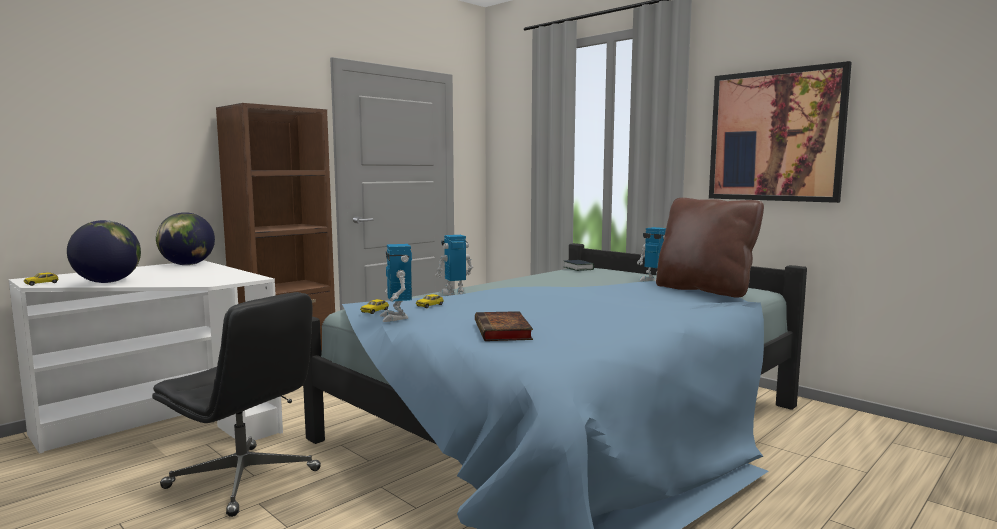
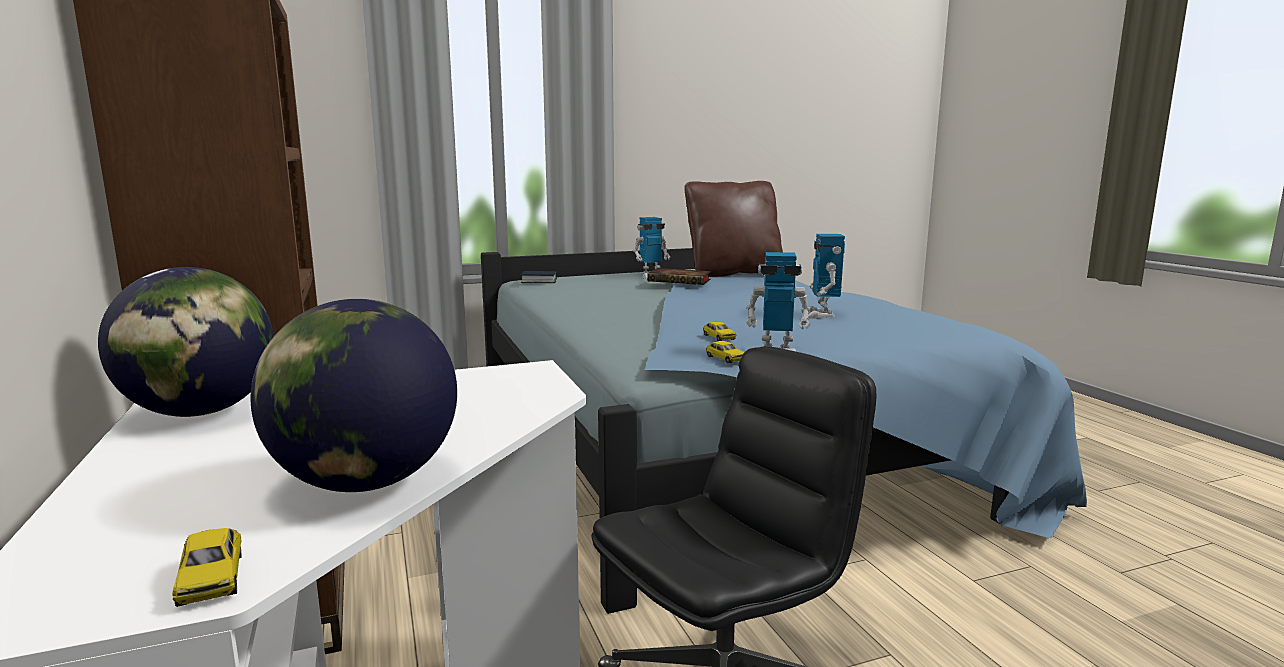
camera: 65 degrees left, 5 degrees up
toy robot [435,235,473,295] -> toy robot moved to [802,234,845,319]
book [475,311,533,341] -> book moved to [647,268,711,285]
picture [709,61,852,203] -> none

